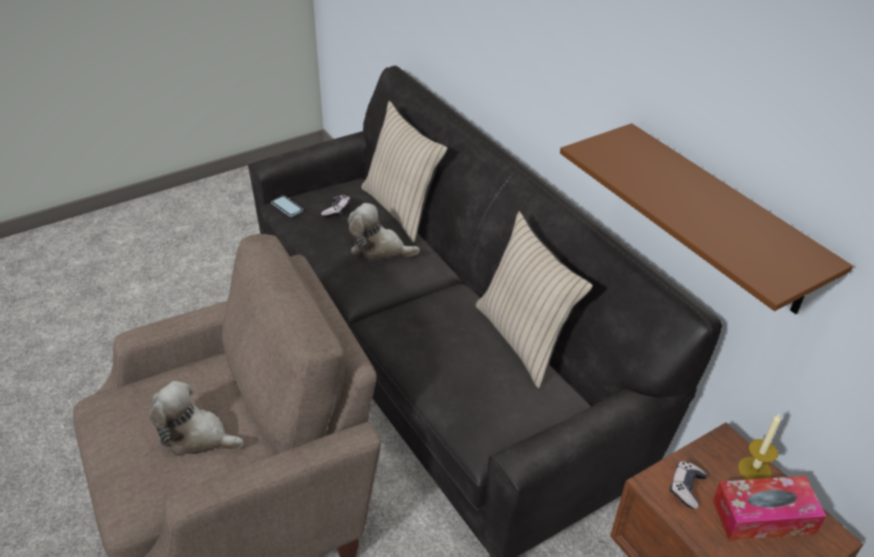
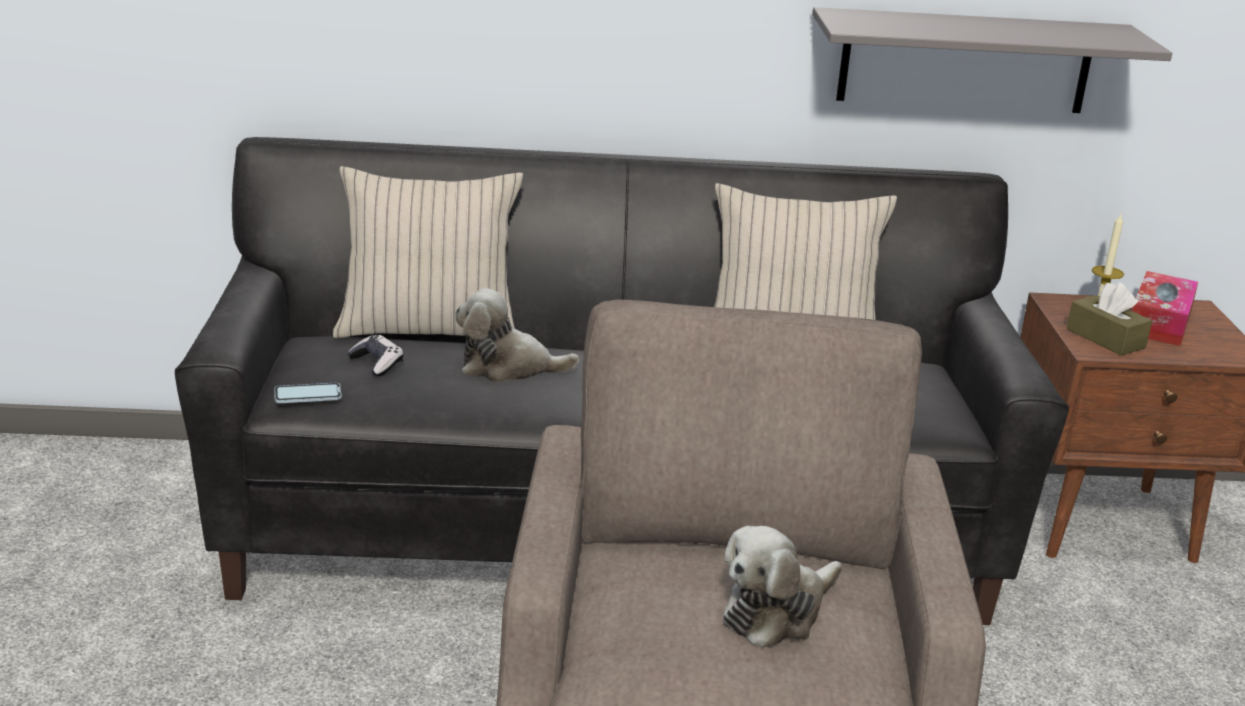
camera: 60 degrees left, 15 degrees down
plush toy [348,203,420,261] -> plush toy turned 45 degrees clockwise [455,288,579,383]
brown shelf [560,123,853,314] -> grey shelf [812,7,1172,113]
game controller [670,461,707,509] -> brown tissue box [1066,282,1152,356]

